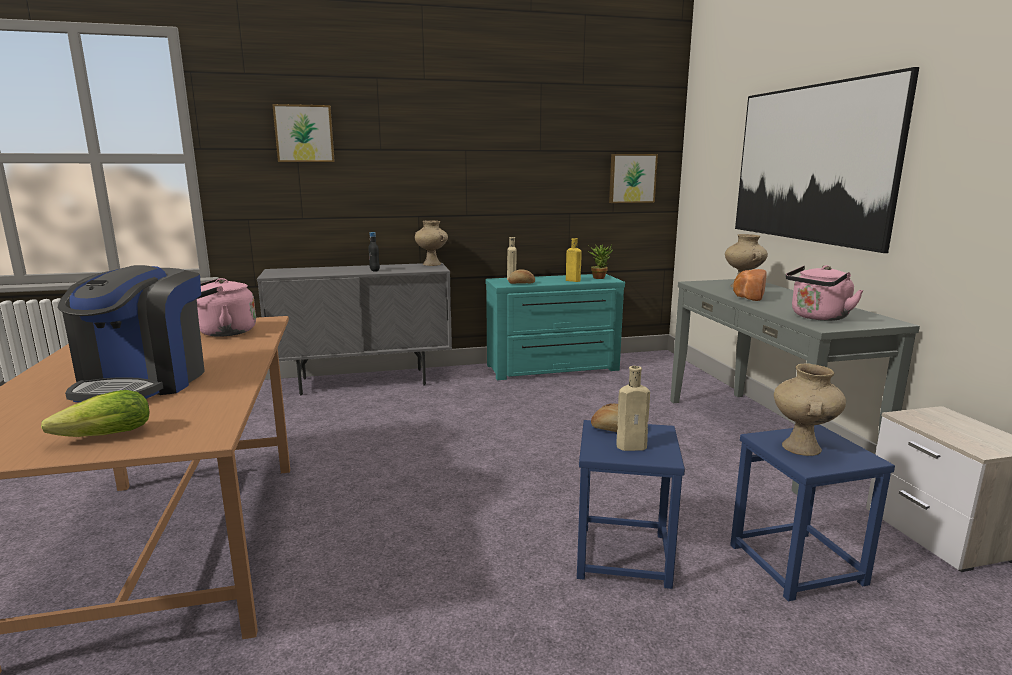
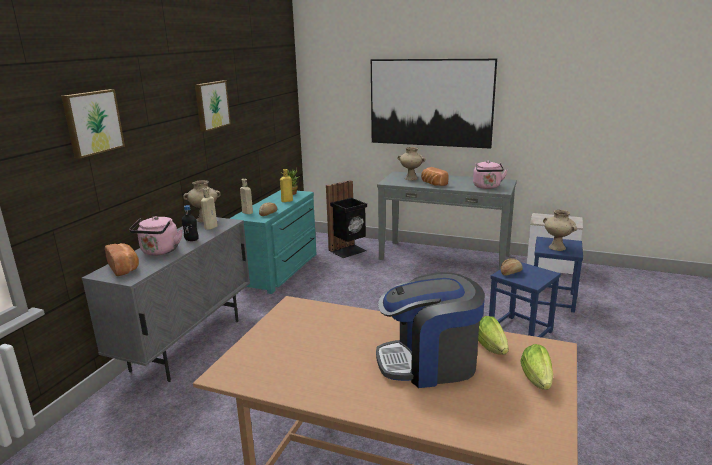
camera: 55 degrees left, 5 degrees up
coffee machine [57,265,205,402] -> coffee machine turned 135 degrees clockwise [376,272,485,388]
pink kettle [197,278,256,337] -> pink kettle moved to [129,216,182,256]
picture [609,154,658,203] -> picture moved to [195,81,231,132]
beige bottle [617,366,650,451] -> beige bottle moved to [201,188,218,230]
none -> bread [105,243,139,276]
none -> black trash can [326,180,367,258]
none -> lettuce [478,316,509,355]

